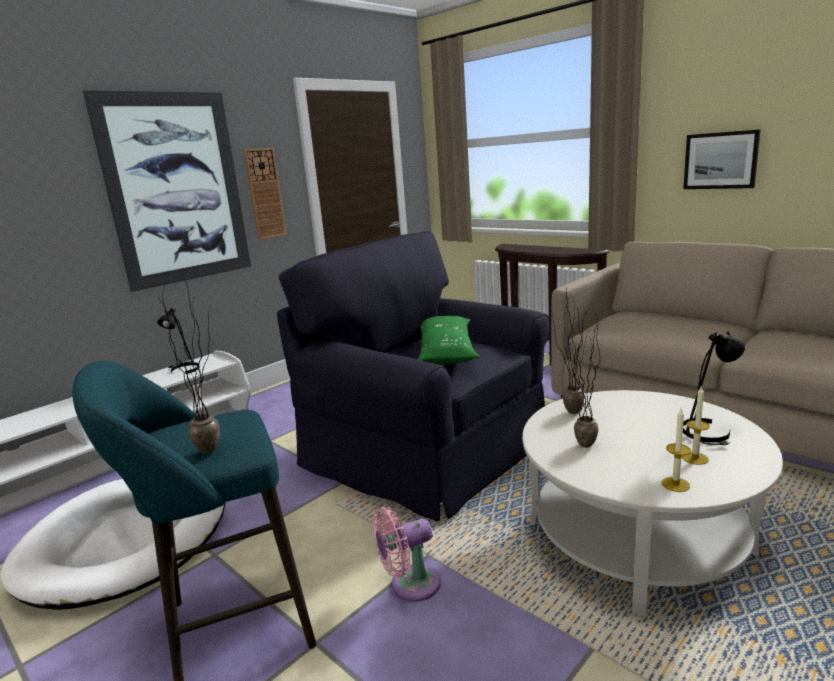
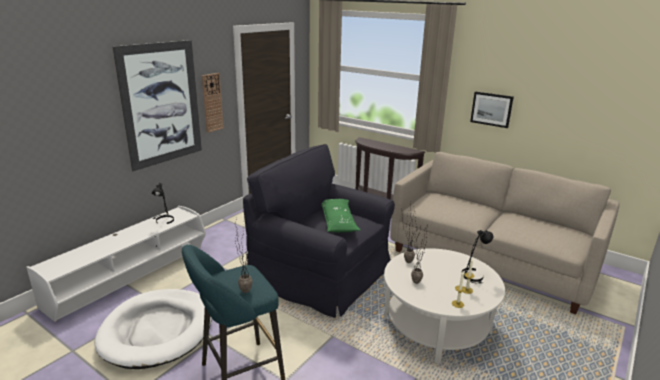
camera: 10 degrees left, 5 degrees up
pink fan [372,507,441,602] -> none

